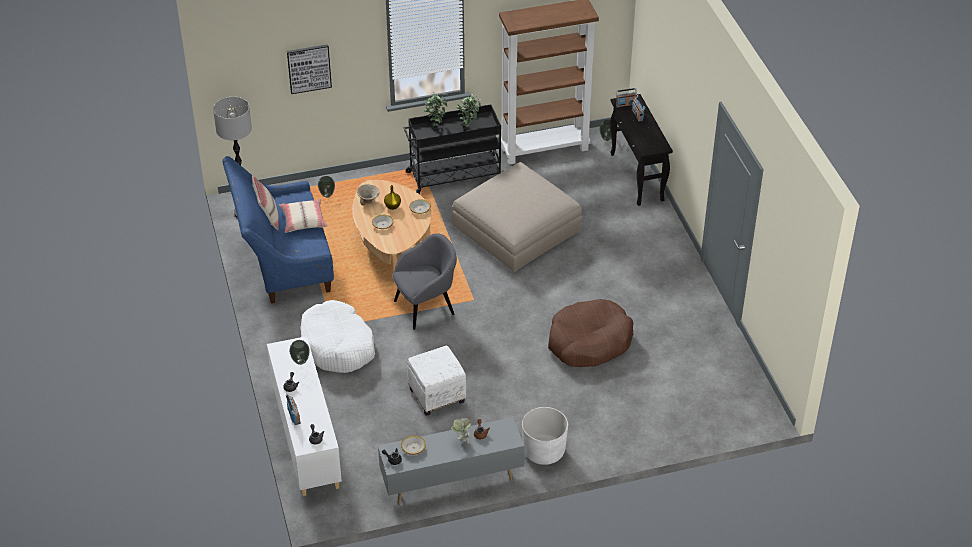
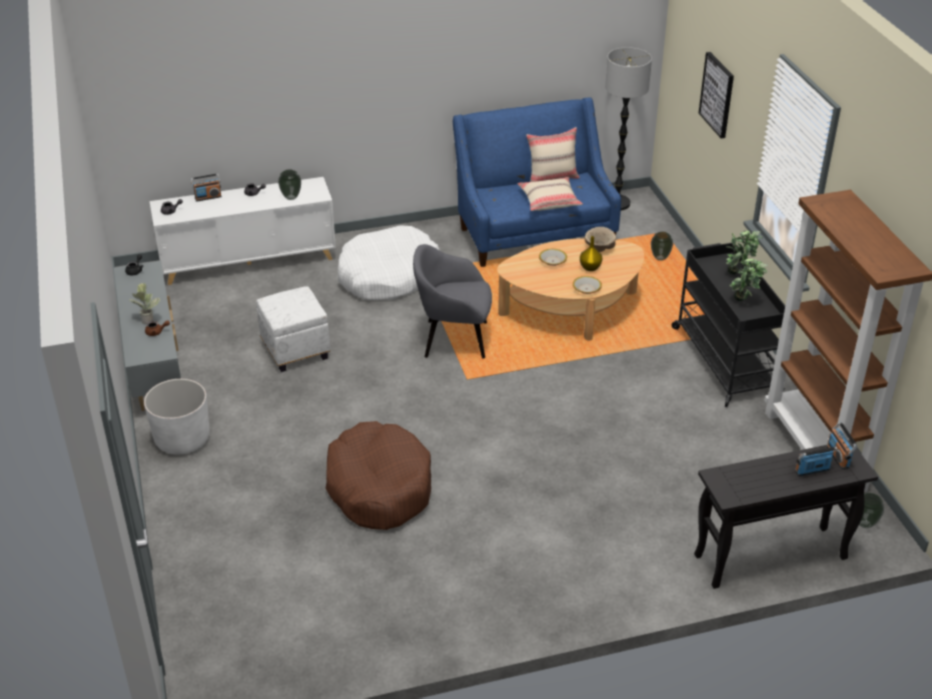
camera: 90 degrees right, 5 degrees down
grey armchair [393,233,457,330] -> grey armchair turned 120 degrees clockwise [413,244,492,359]
bowl [401,436,426,455] -> none
beige ottoman [452,162,582,272] -> none

